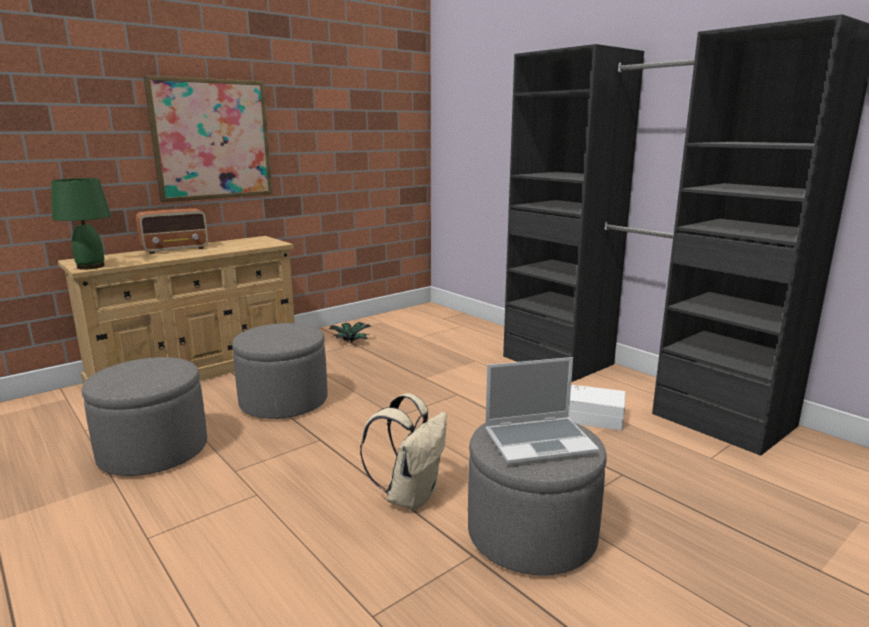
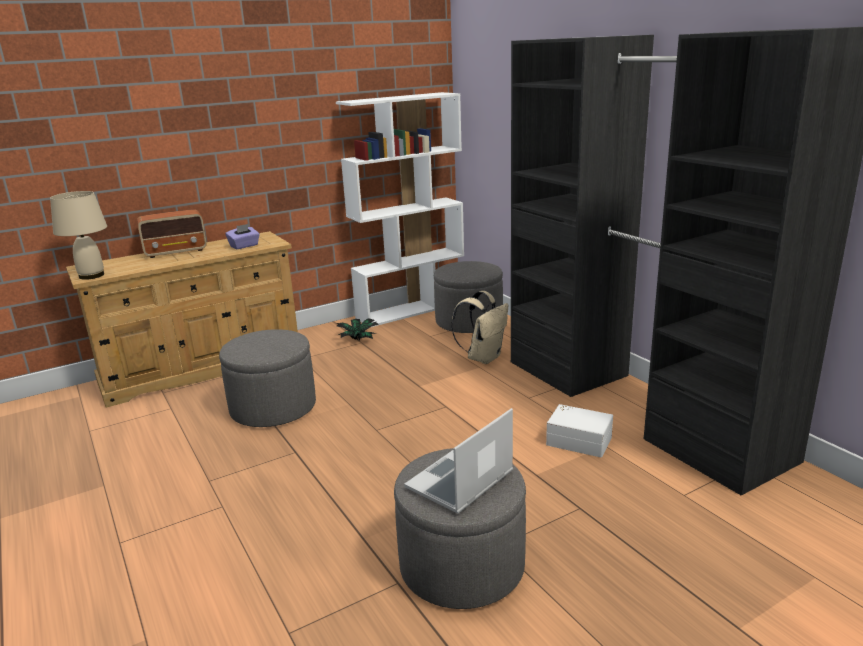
camera: 10 degrees right, 5 degrees up
green table lamp [51,178,111,270] -> beige table lamp [50,191,107,280]
grey ottoman [82,357,207,476] -> grey ottoman moved to [434,261,503,333]
picture [143,75,273,202] -> none
beige backpack [360,393,447,511] -> beige backpack moved to [451,291,508,364]
laptop [485,357,599,465] -> laptop turned 135 degrees clockwise [404,408,513,514]
none -> purple tissue box [225,224,260,249]
none -> white bookcase [336,92,464,327]

